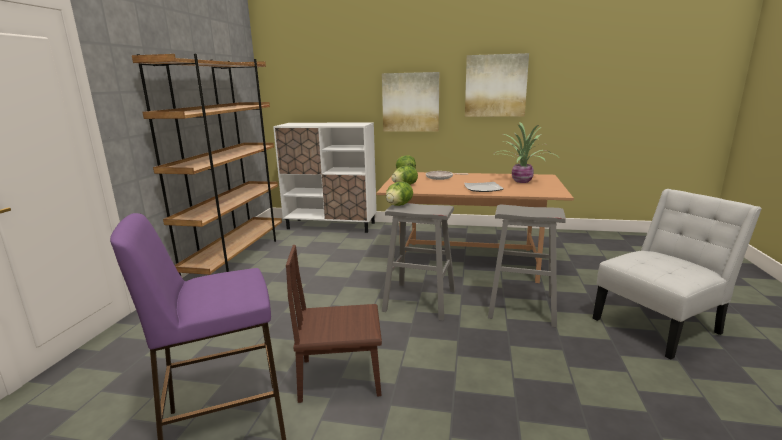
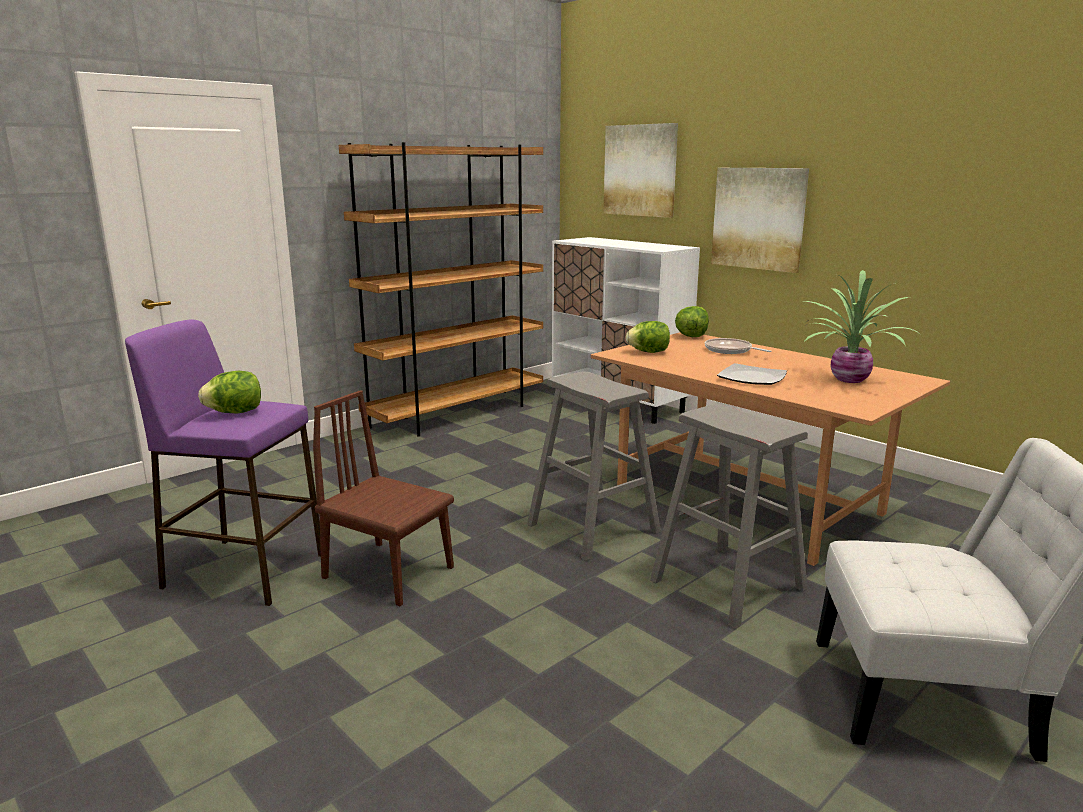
camera: 35 degrees right, 0 degrees up
lettuce [386,182,413,206] -> lettuce moved to [198,371,261,413]
picture [465,53,529,117] -> picture moved to [603,123,678,218]

